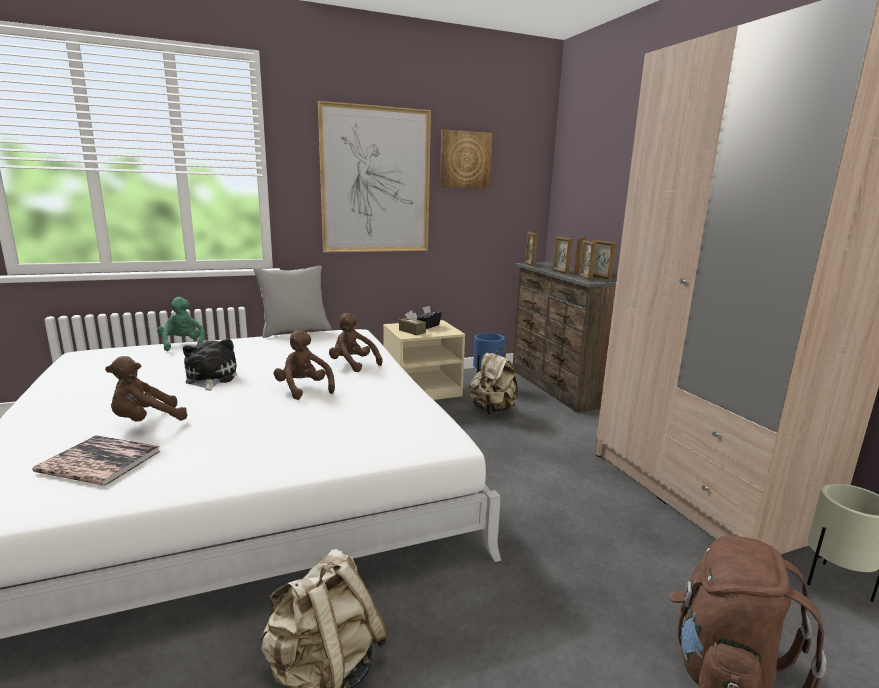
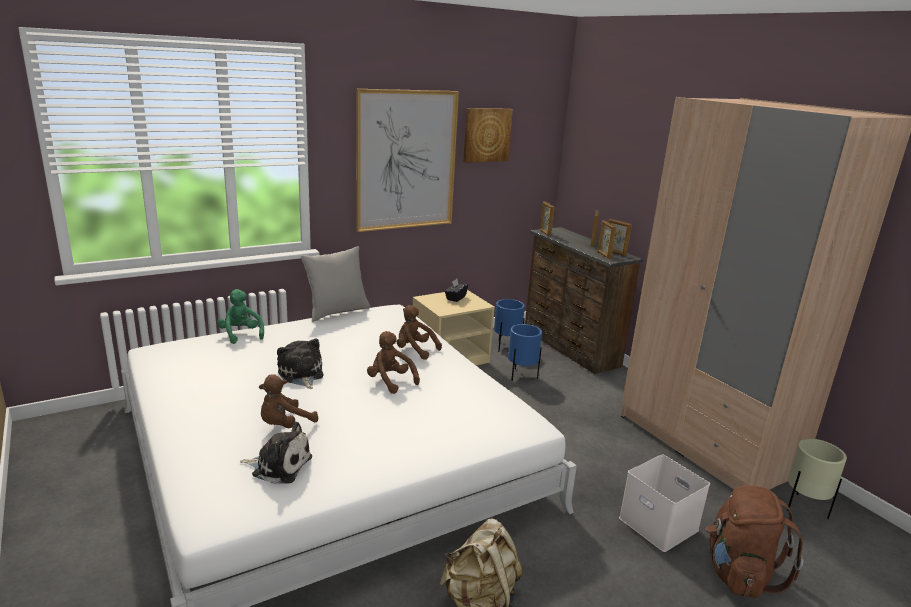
camera: 10 degrees left, 5 degrees up
book [32,435,161,486] -> plush toy [240,422,312,484]
brown tissue box [399,310,426,335] -> none
beige backpack [469,348,518,414] -> blue planter [508,324,542,381]
picture frame [553,236,573,274] -> none
none -> white storage box [619,454,710,552]

